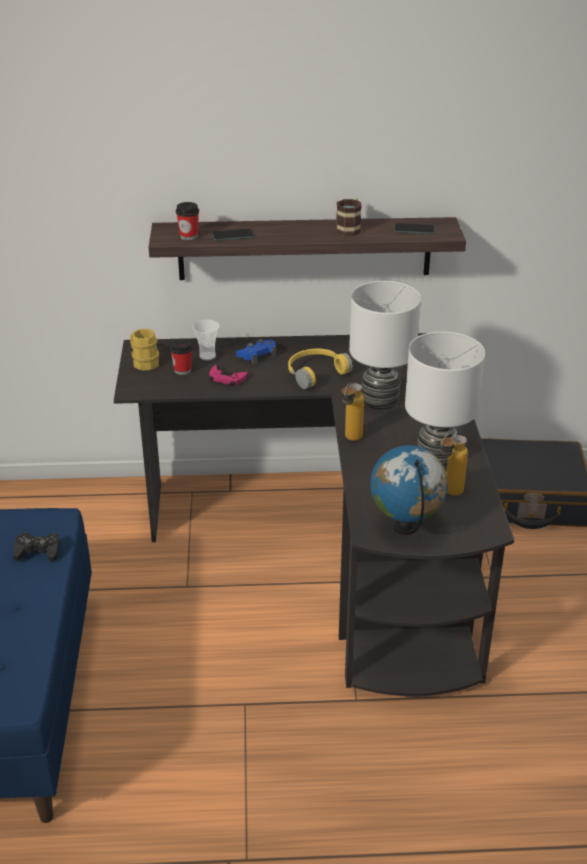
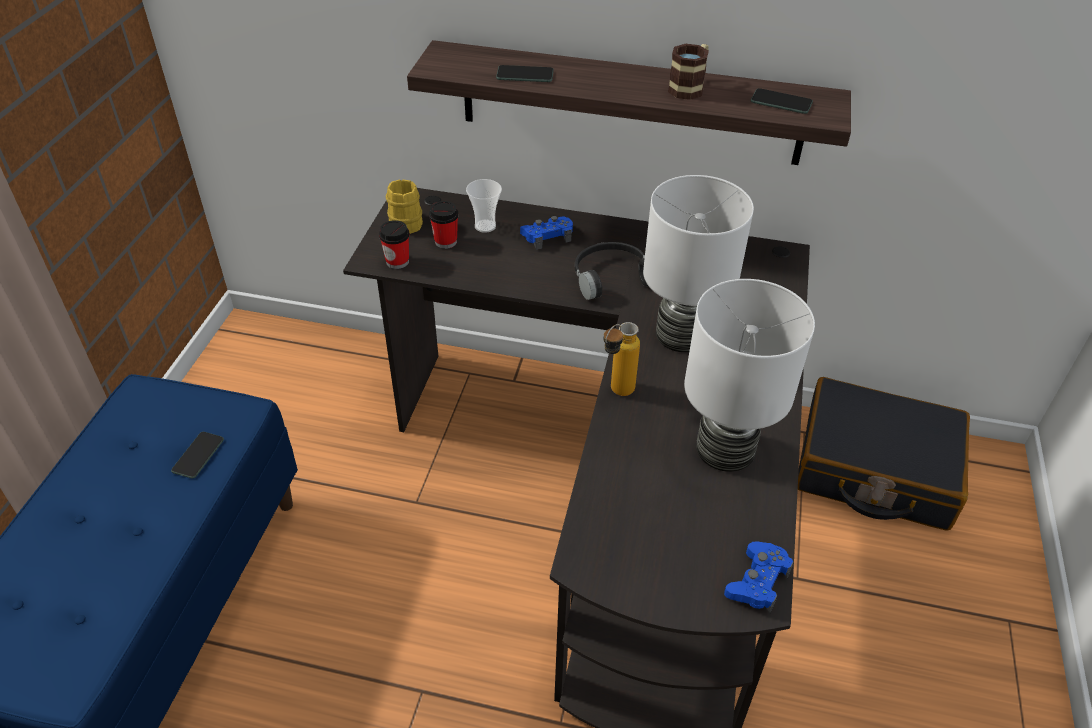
camera: 15 degrees right, 10 degrees up
black game controller [13,532,60,562] -> phone [171,432,224,479]
cup [176,202,199,240] -> cup moved to [379,220,410,269]
pink game controller [209,364,247,386] -> none
yellow headphones [288,348,353,389] -> black headphones [575,242,648,300]
globe [370,445,448,535] -> none
bottle [440,433,468,496] -> none
none -> blue game controller [724,541,794,613]

